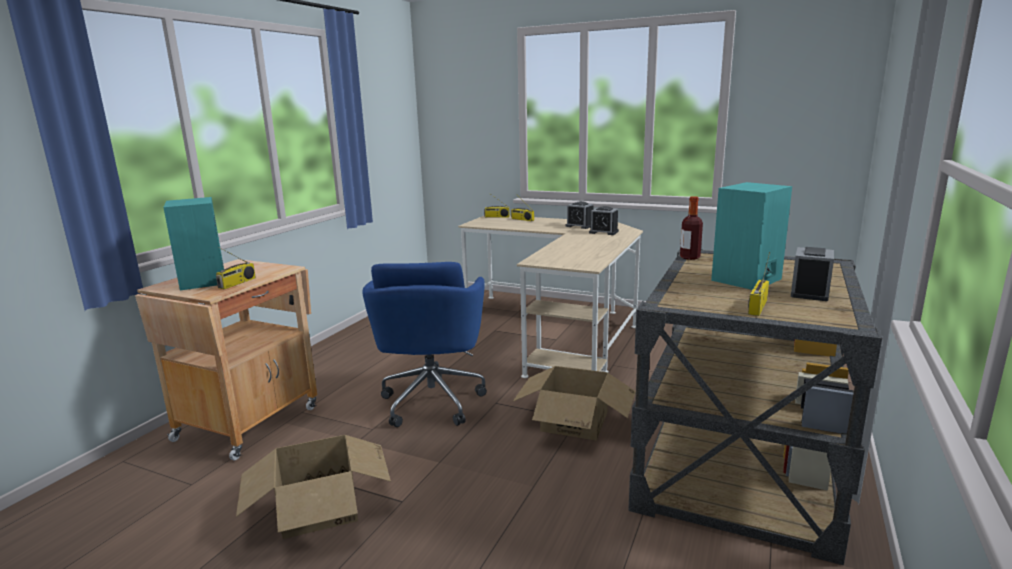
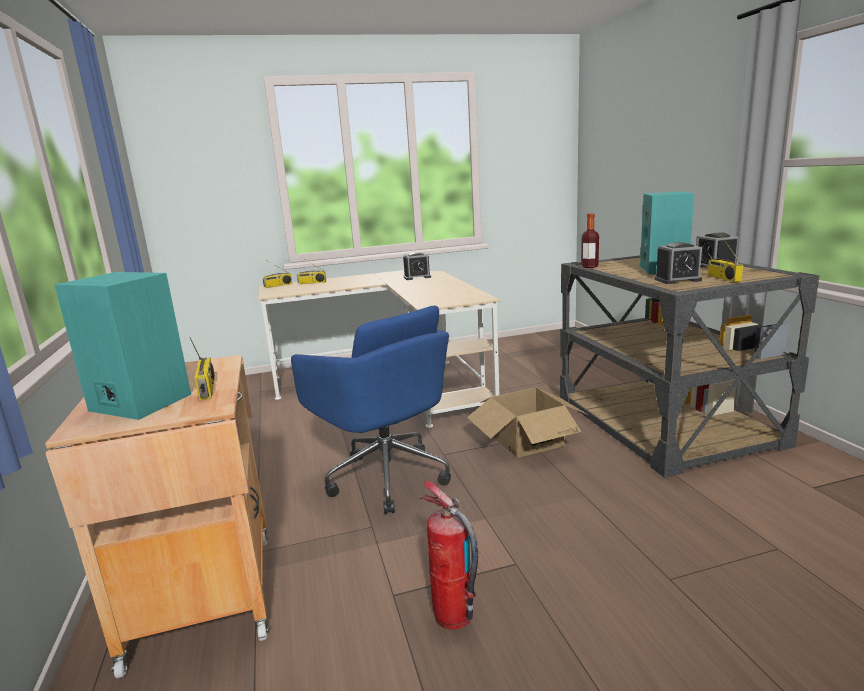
camera: 40 degrees left, 0 degrees up
cardboard box [236,435,391,539] -> fire extinguisher [420,481,478,630]
alarm clock [566,201,593,229] -> alarm clock moved to [654,242,702,284]

